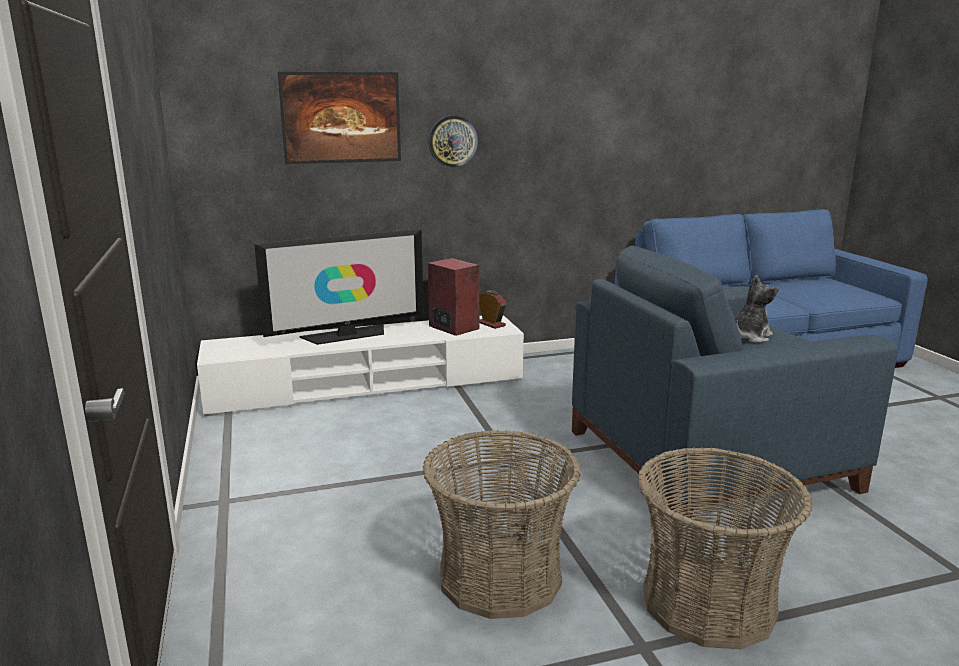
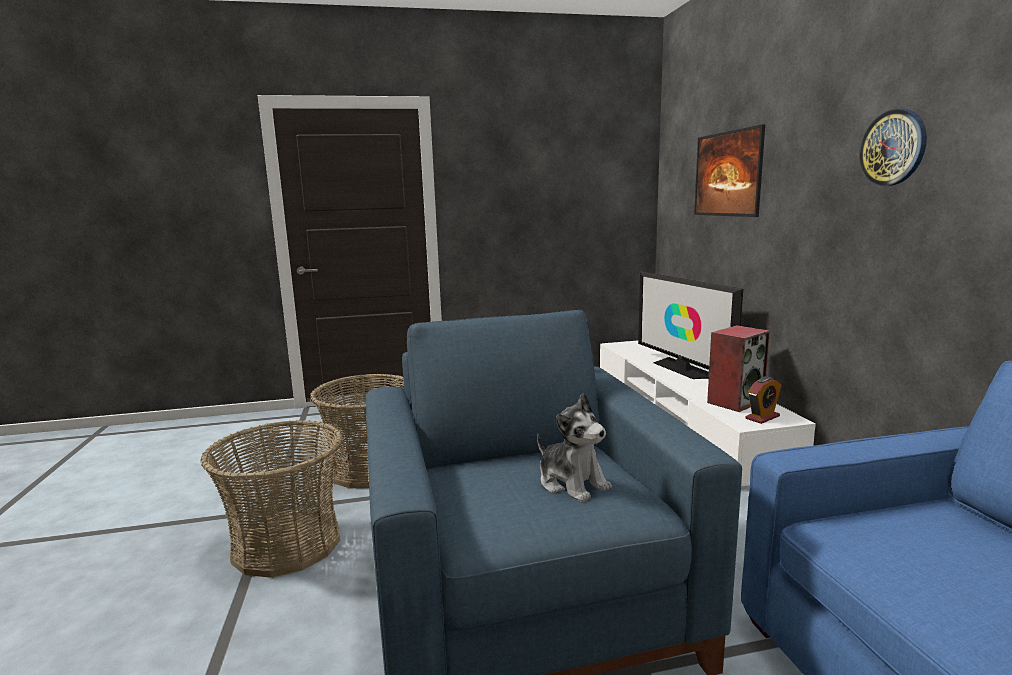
camera: 95 degrees right, 5 degrees down
wall clock [428,115,478,167] -> wall clock moved to [859,109,927,186]

